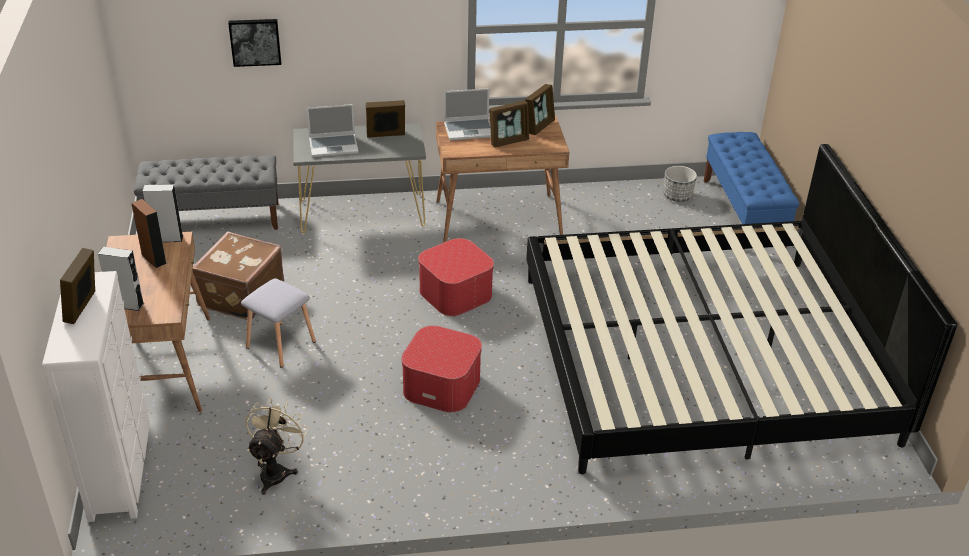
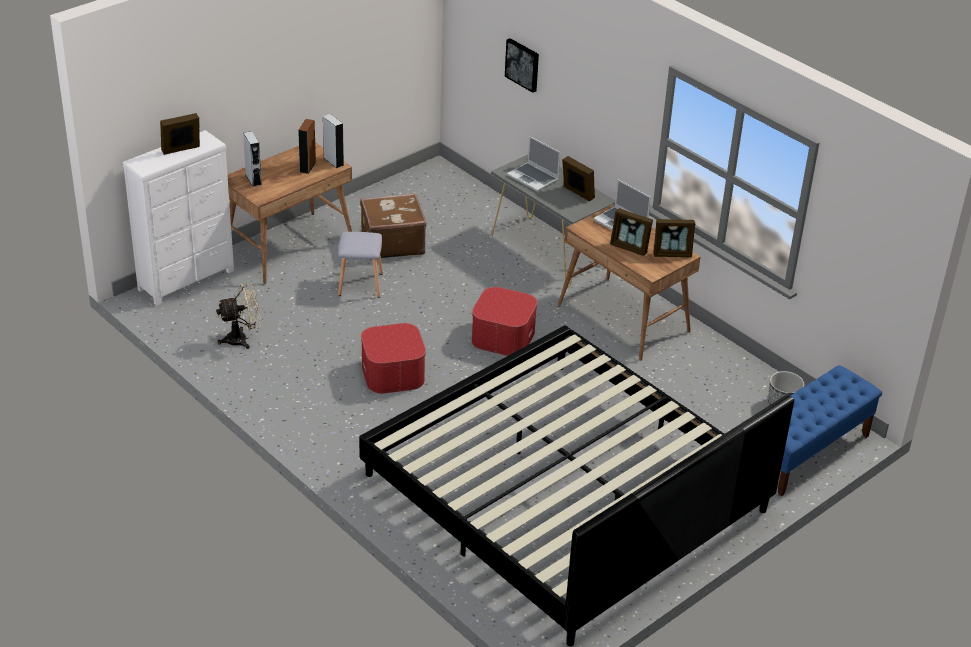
camera: 55 degrees right, 0 degrees up
grey bench [134,155,278,230] -> none

